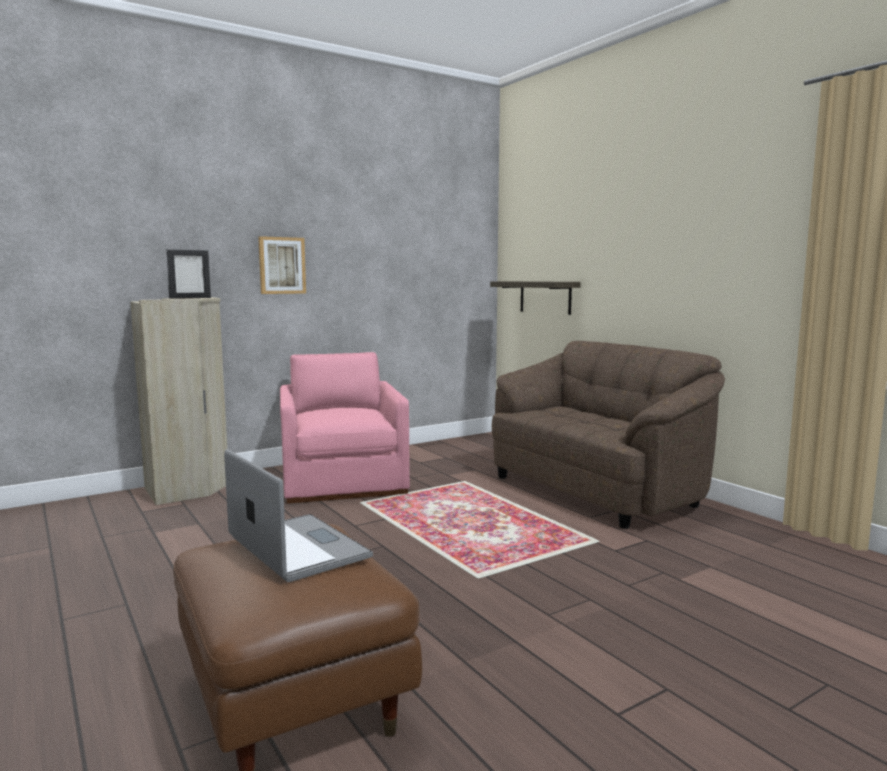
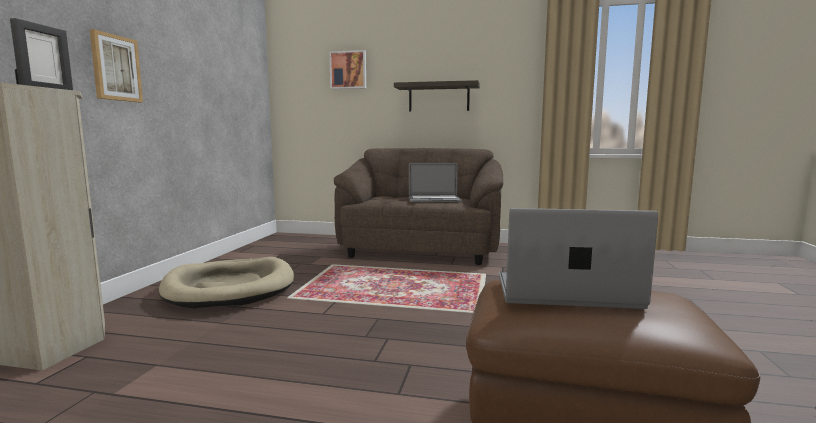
camera: 45 degrees left, 0 degrees up
pink armchair [280,352,410,504] -> beige dog bed [159,257,294,308]
shelf [490,281,581,315] -> shelf moved to [394,80,480,111]
none -> picture [329,50,366,89]
none -> laptop [409,163,462,202]

